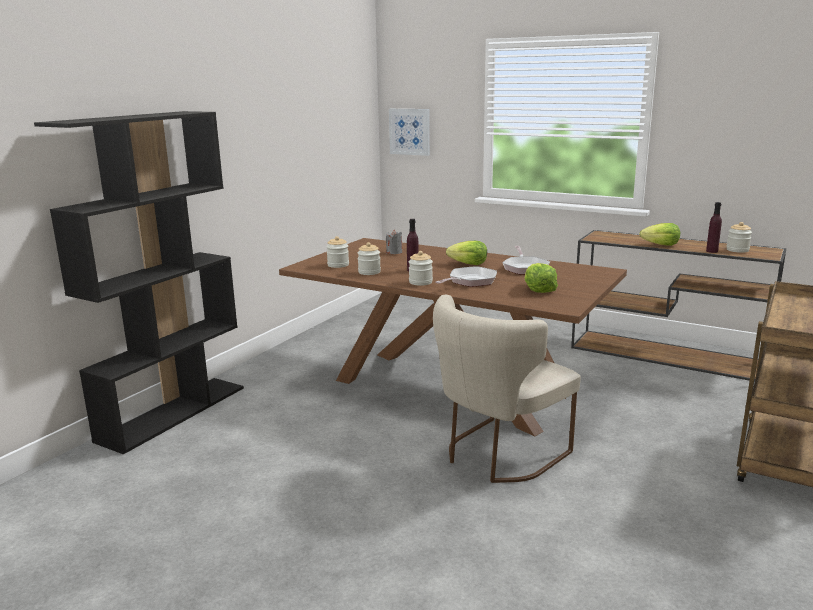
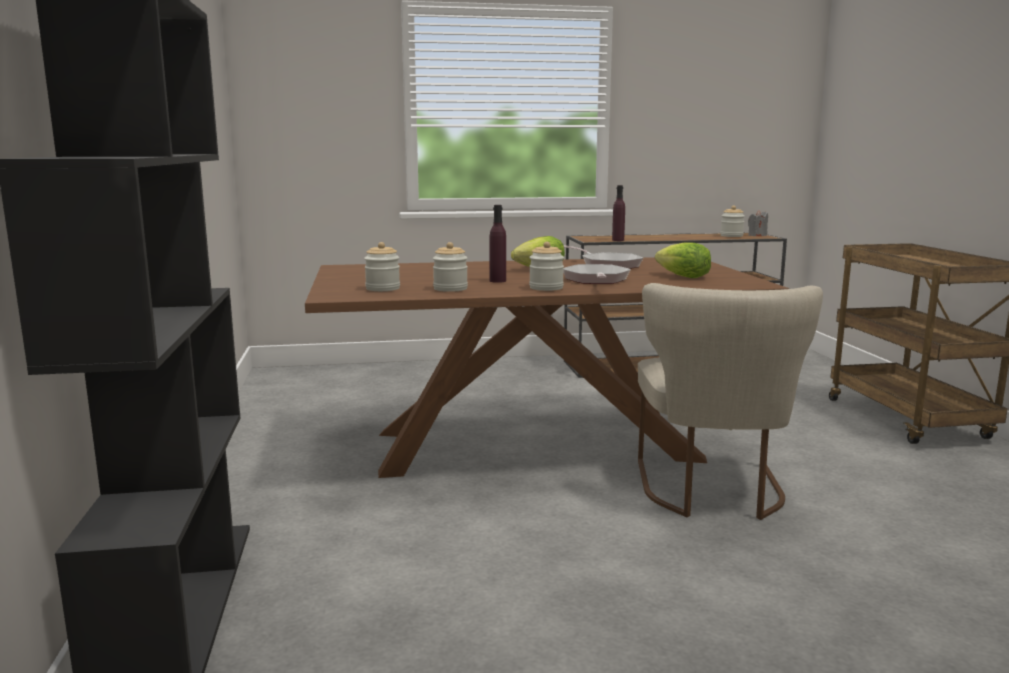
camera: 40 degrees left, 5 degrees down
grey candle [386,229,402,254] -> grey candle moved to [748,210,768,236]
picture [389,109,430,156] -> none
lettuce [640,223,680,246] -> none
purple bottle [706,202,722,253] -> purple bottle moved to [612,185,625,241]

